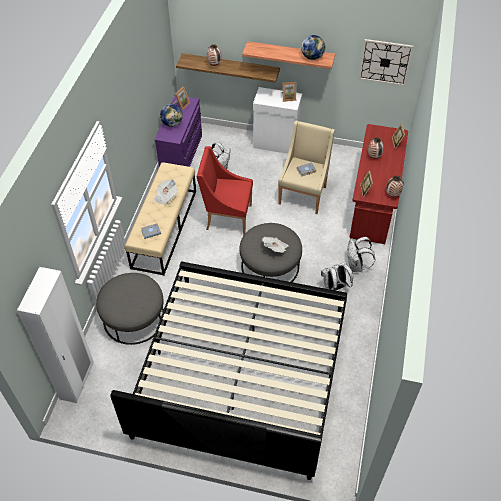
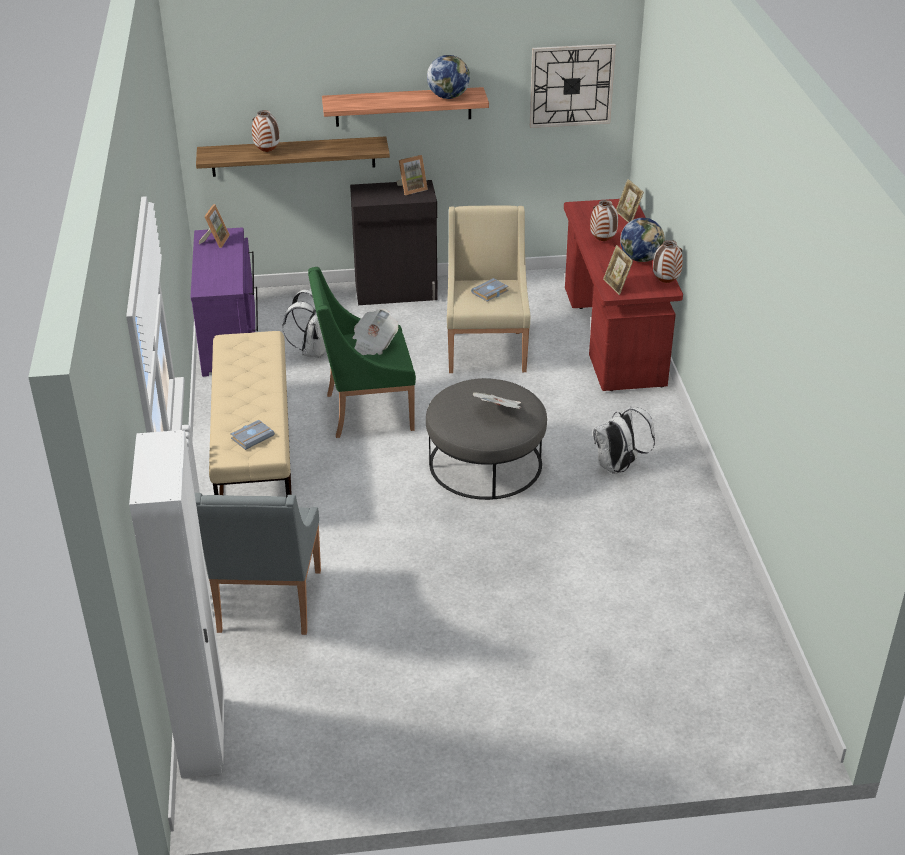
camera: 20 degrees left, 15 degrees down
grey ottoman [96,273,164,345] -> grey armchair [195,493,321,635]
bed [110,262,347,480] -> none
newspaper [153,179,178,205] -> newspaper moved to [353,309,398,355]
globe [160,104,183,127] -> globe moved to [620,218,665,262]
red armchair [197,146,253,236] -> green armchair [308,267,416,438]
white cabinet [253,87,302,154] -> black cabinet [350,180,438,305]
white backpack [347,237,375,272] -> none

